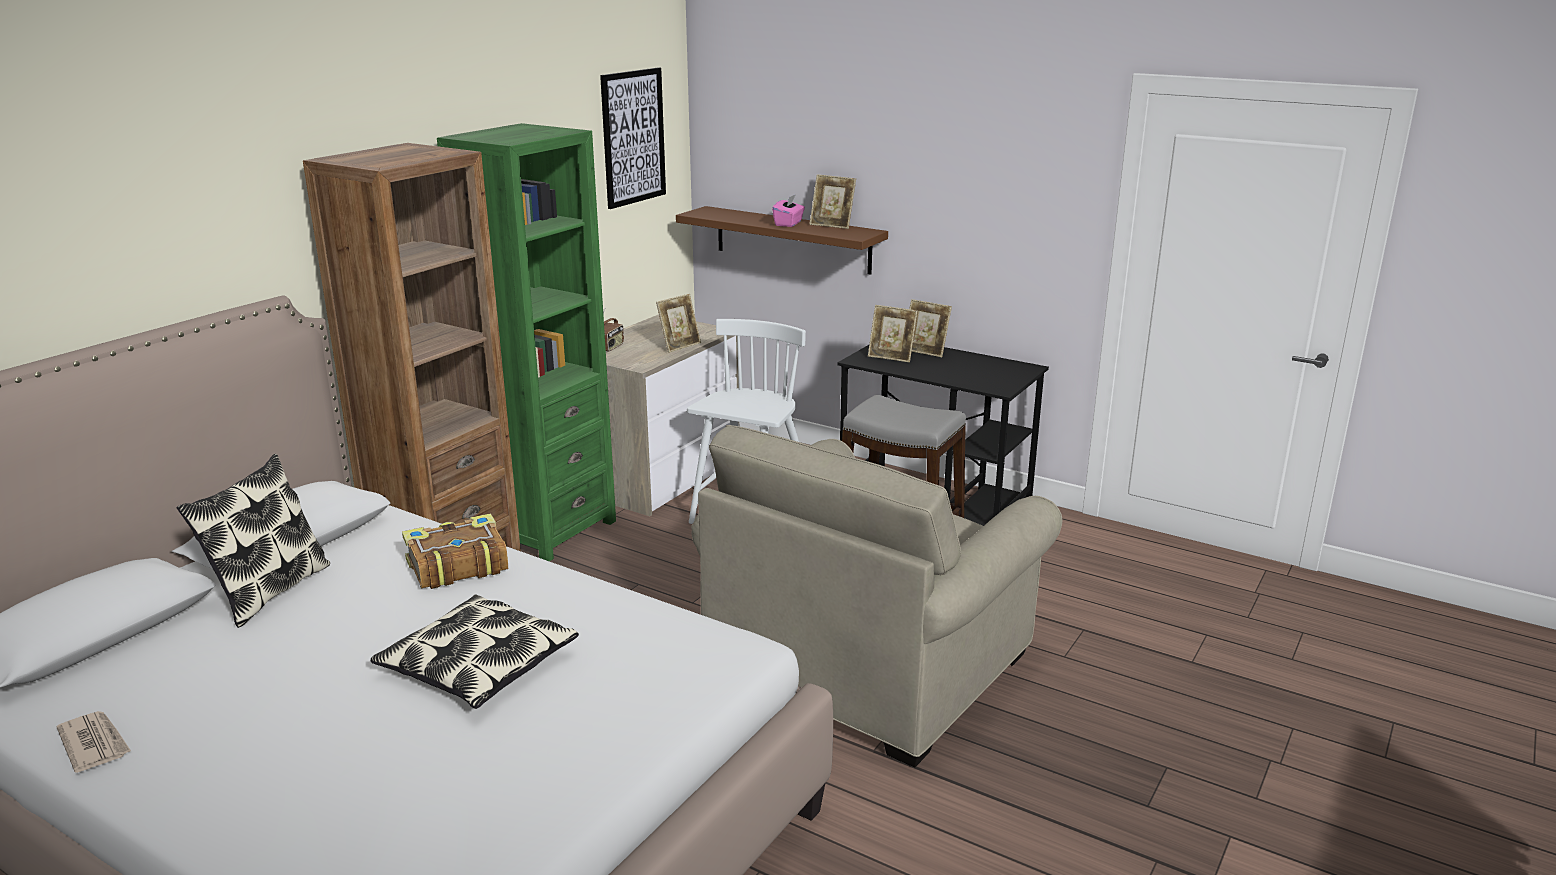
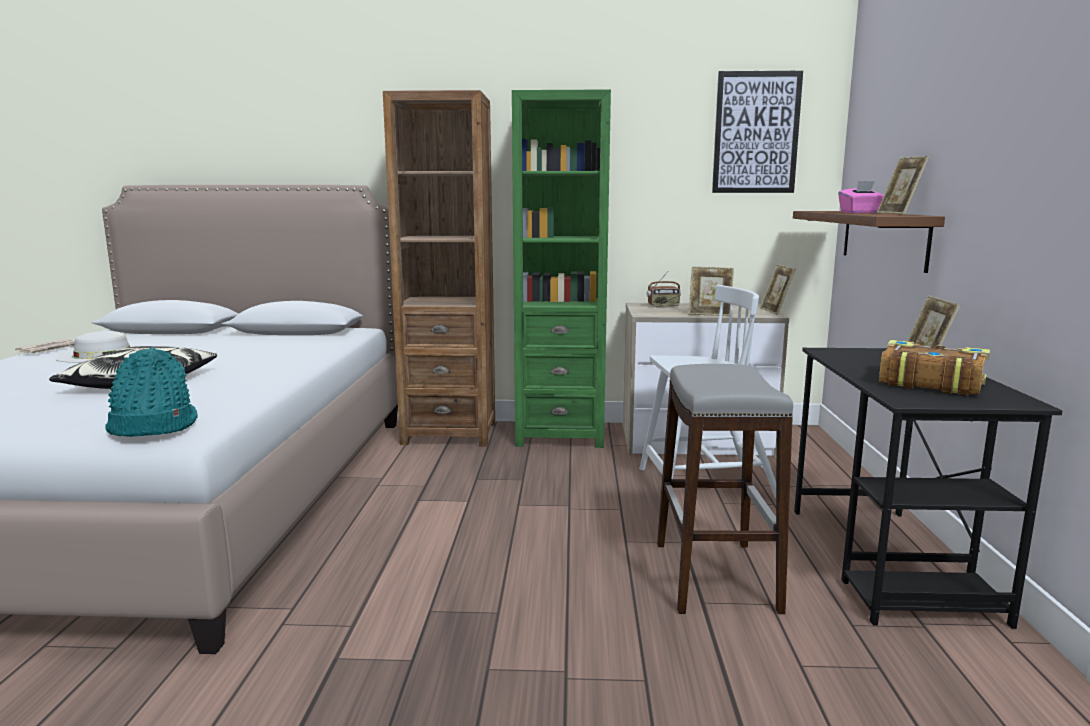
camera: 60 degrees right, 10 degrees down
pillow [177,454,330,628] -> none
book [402,513,508,589] -> book moved to [879,340,990,396]
beige armchair [691,425,1062,767] -> none
picture frame [868,305,918,362] -> picture frame moved to [760,264,796,315]
none -> white hat [55,331,138,363]
none -> turquoise hat [105,348,198,437]

